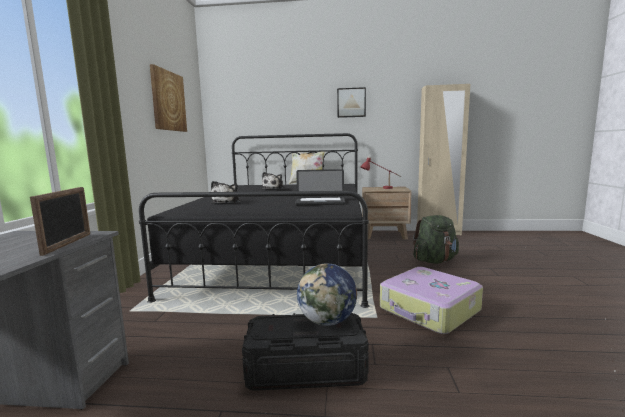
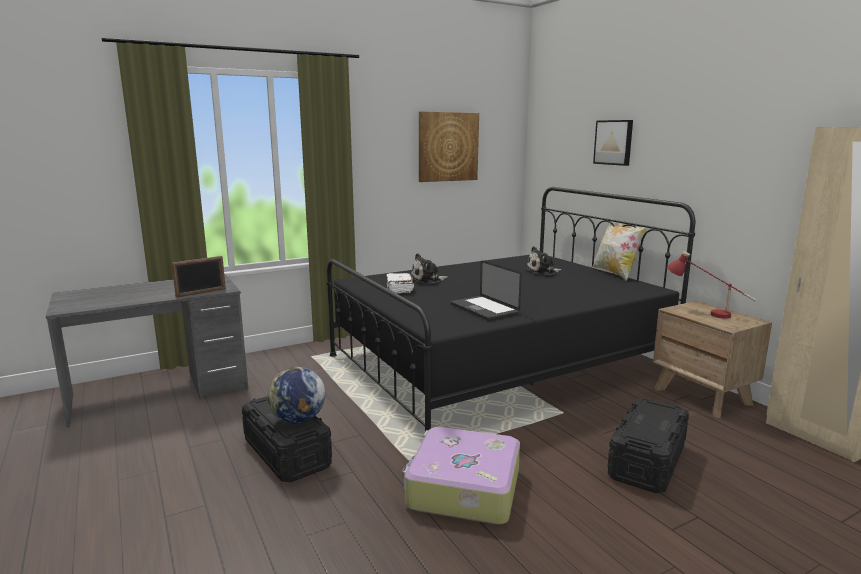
camera: 55 degrees right, 5 degrees up
picture [337,87,366,118] -> picture moved to [593,120,633,166]
green backpack [413,215,459,264] -> black storage box [607,398,689,493]
none -> white book [386,273,414,293]

